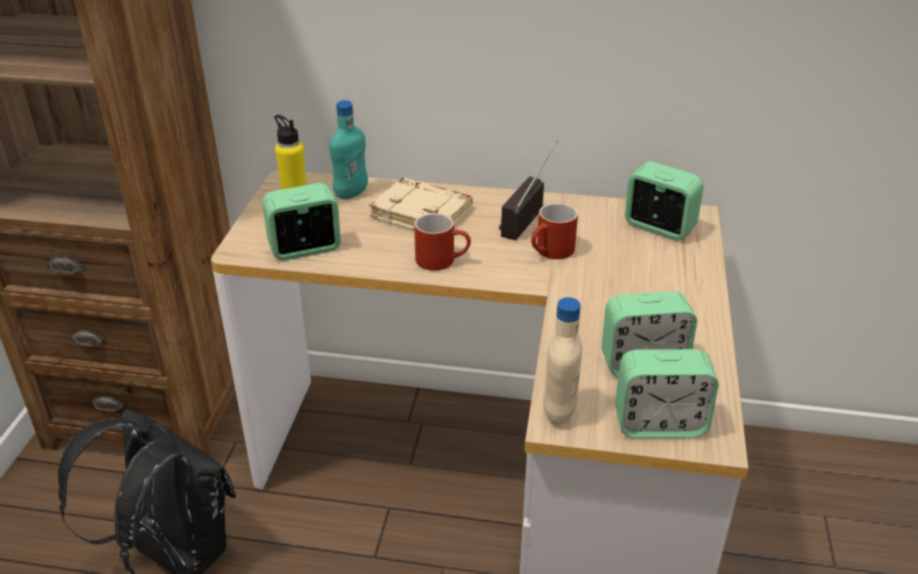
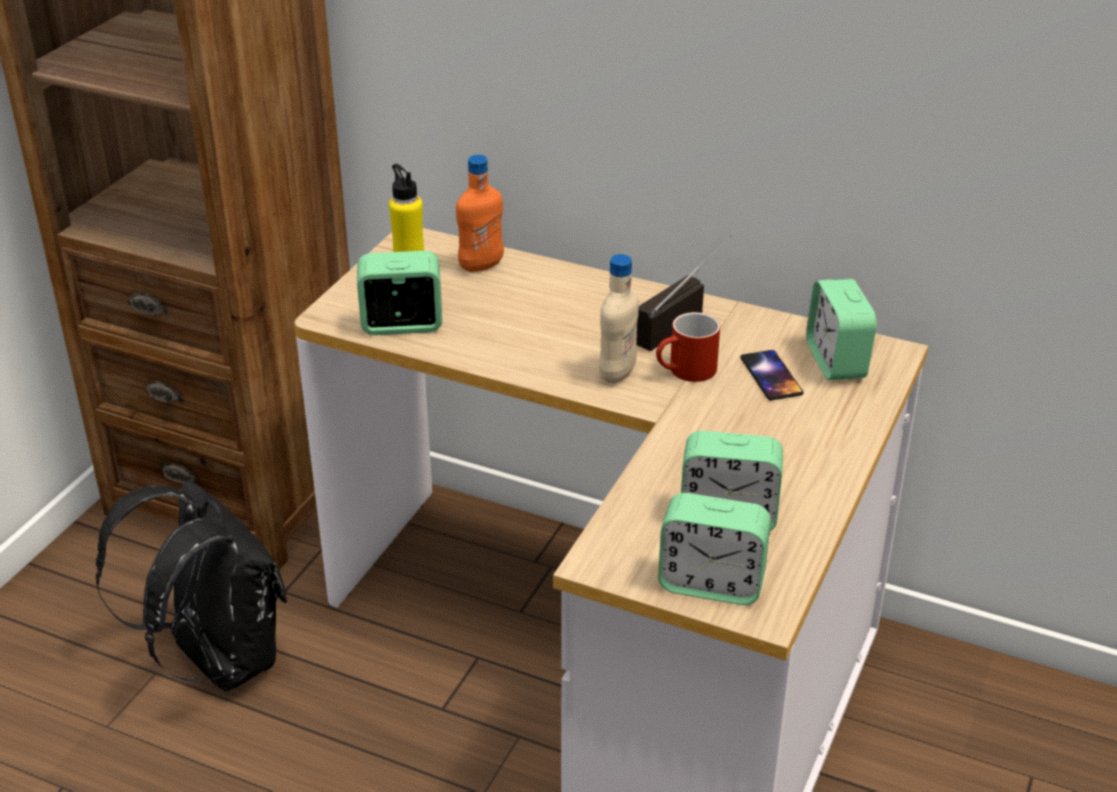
camera: 15 degrees right, 0 degrees up
turquoise bottle [329,100,368,199] -> orange bottle [456,155,504,272]
beige book [369,178,473,229] -> none
red mug [414,213,471,271] -> none
beige bottle [543,297,582,425] -> beige bottle moved to [599,254,639,383]
alarm clock [625,161,704,240] -> alarm clock turned 150 degrees counterclockwise [806,279,877,380]
none -> phone [740,350,804,400]

